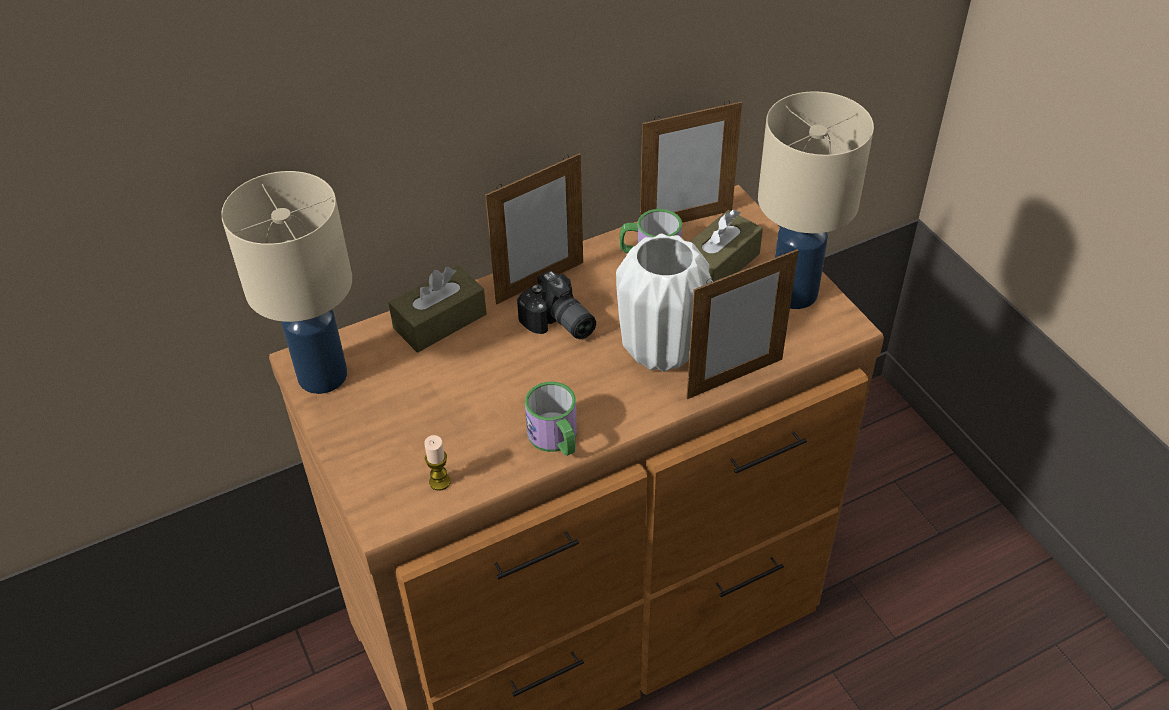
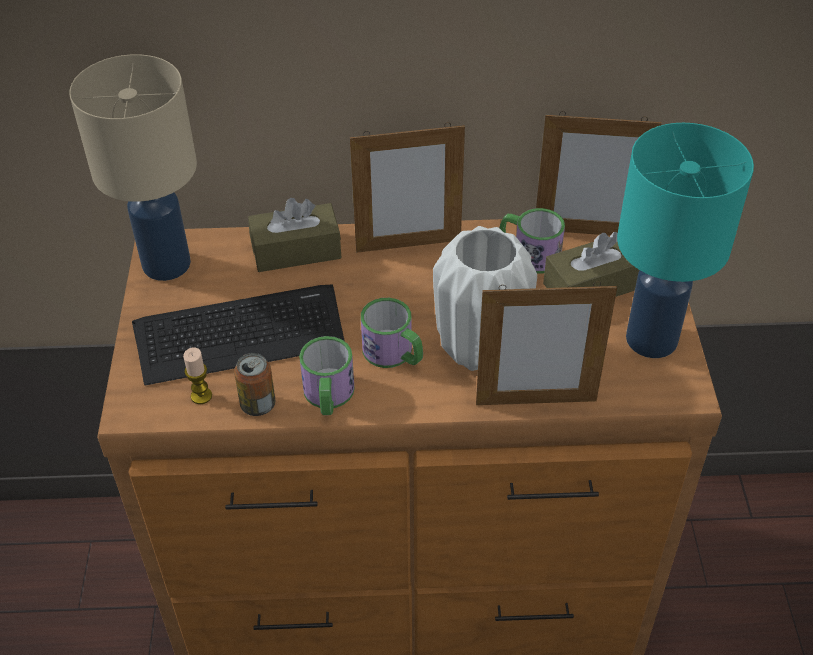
camera: 25 degrees right, 0 degrees up
camera [517,270,596,339] -> none
beige table lamp [758,91,874,309] -> turquoise table lamp [617,123,754,358]
none -> keyboard [132,285,345,386]
none -> can [234,353,275,416]
none -> mug [361,298,423,368]

